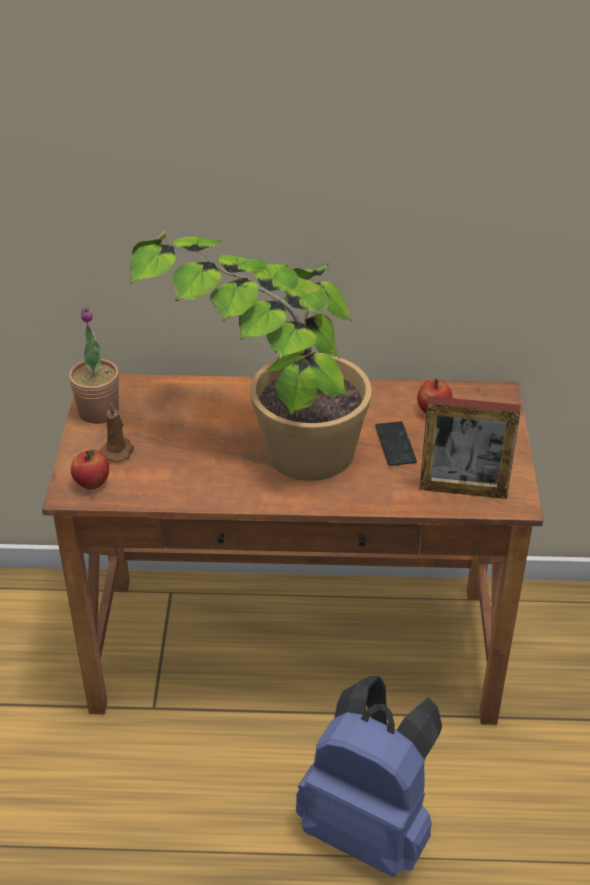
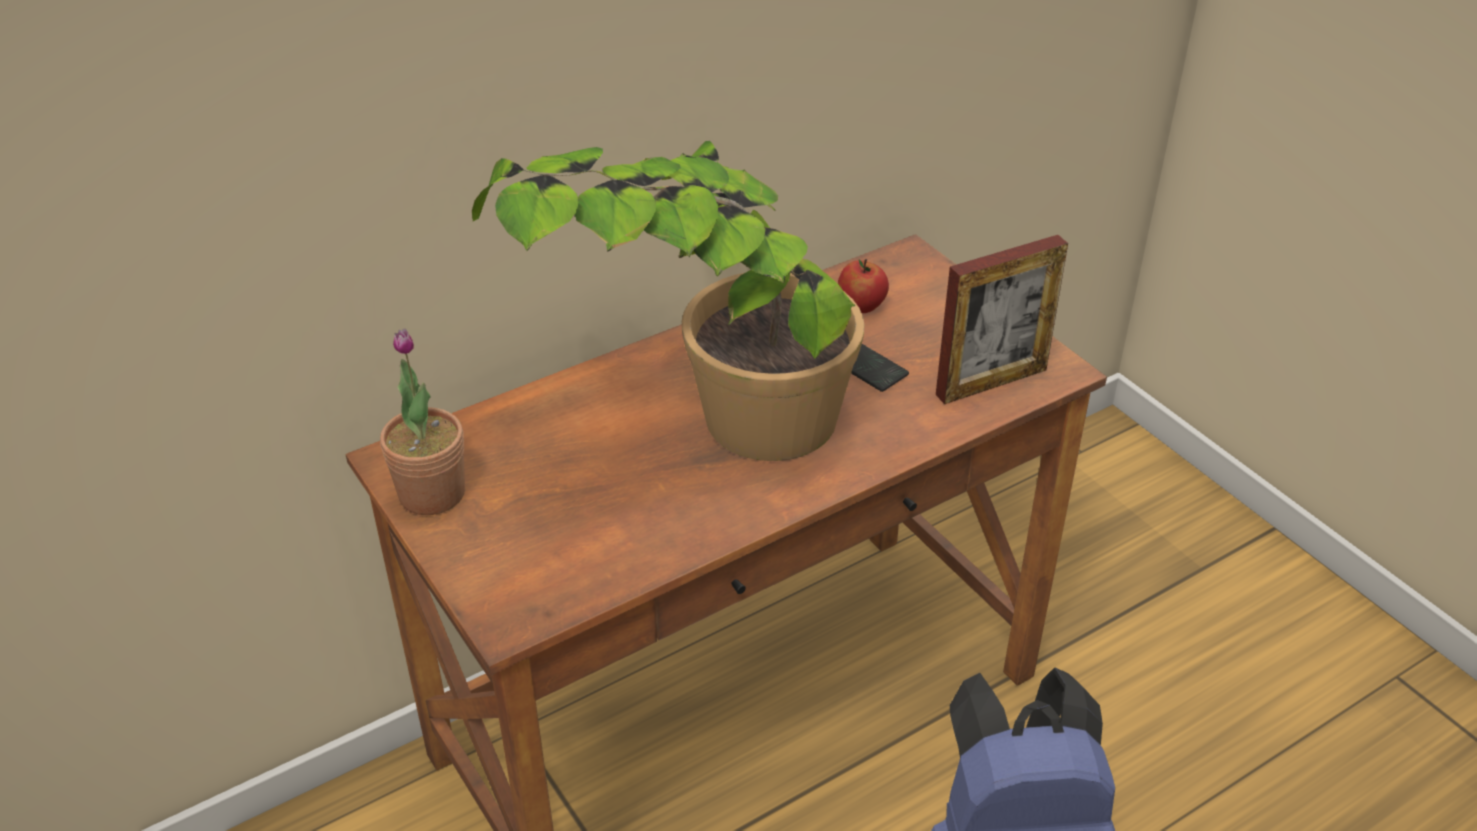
camera: 35 degrees left, 0 degrees up
apple [71,450,109,490] -> none
brown candle [100,403,134,463] -> none

